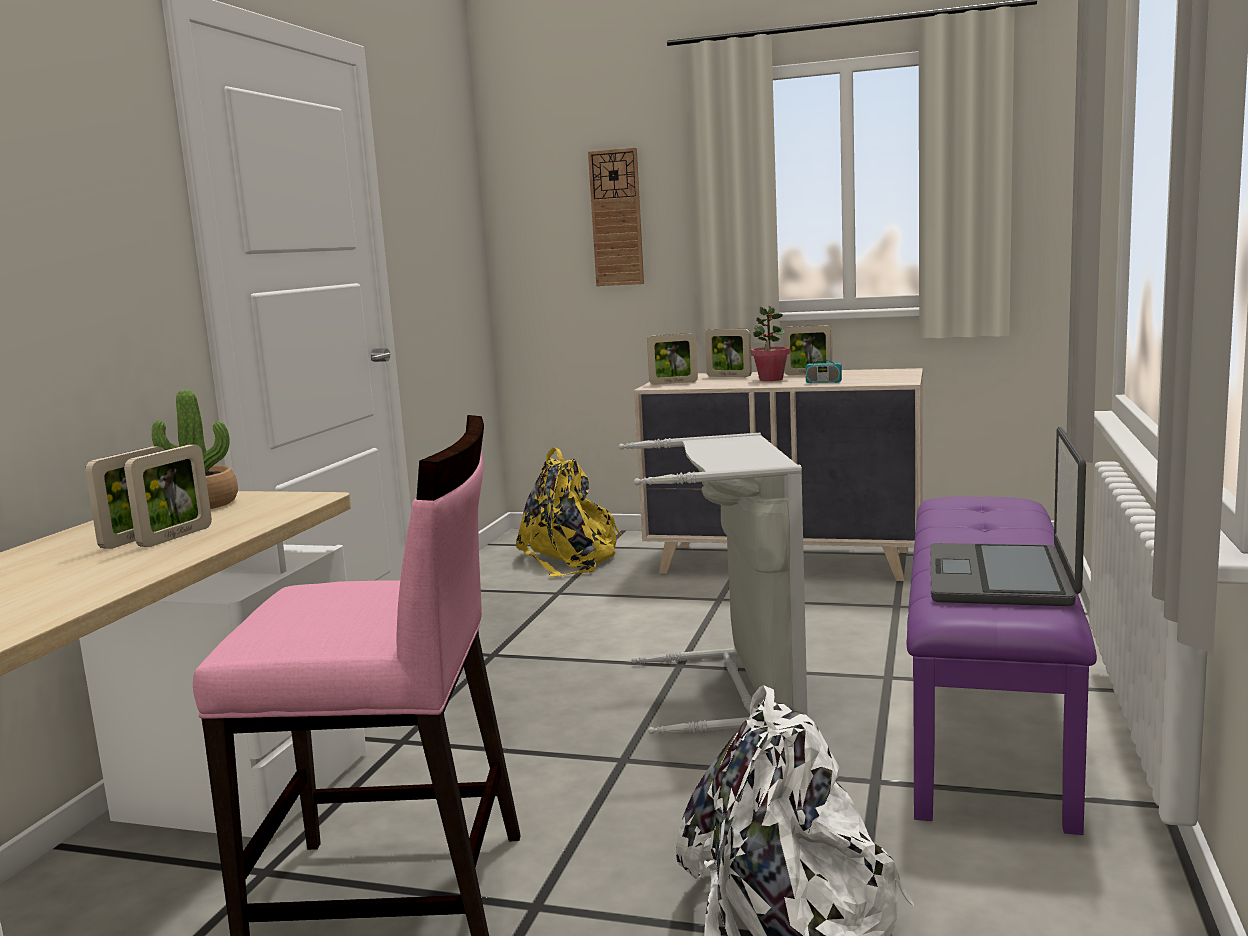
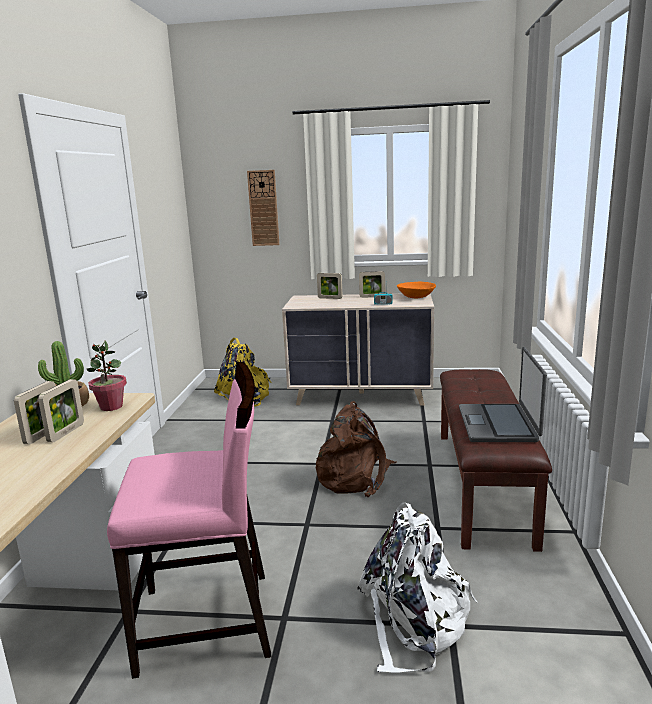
camera: 10 degrees left, 5 degrees up
grey laundry basket [619,433,808,734] -> brown backpack [315,401,397,497]
picture frame [647,333,698,385] -> none
potted plant [751,305,790,381] -> potted plant moved to [87,340,127,411]
purple bench [906,496,1097,835] -> brown bench [440,369,552,552]
none -> orange bowl [397,282,436,298]

